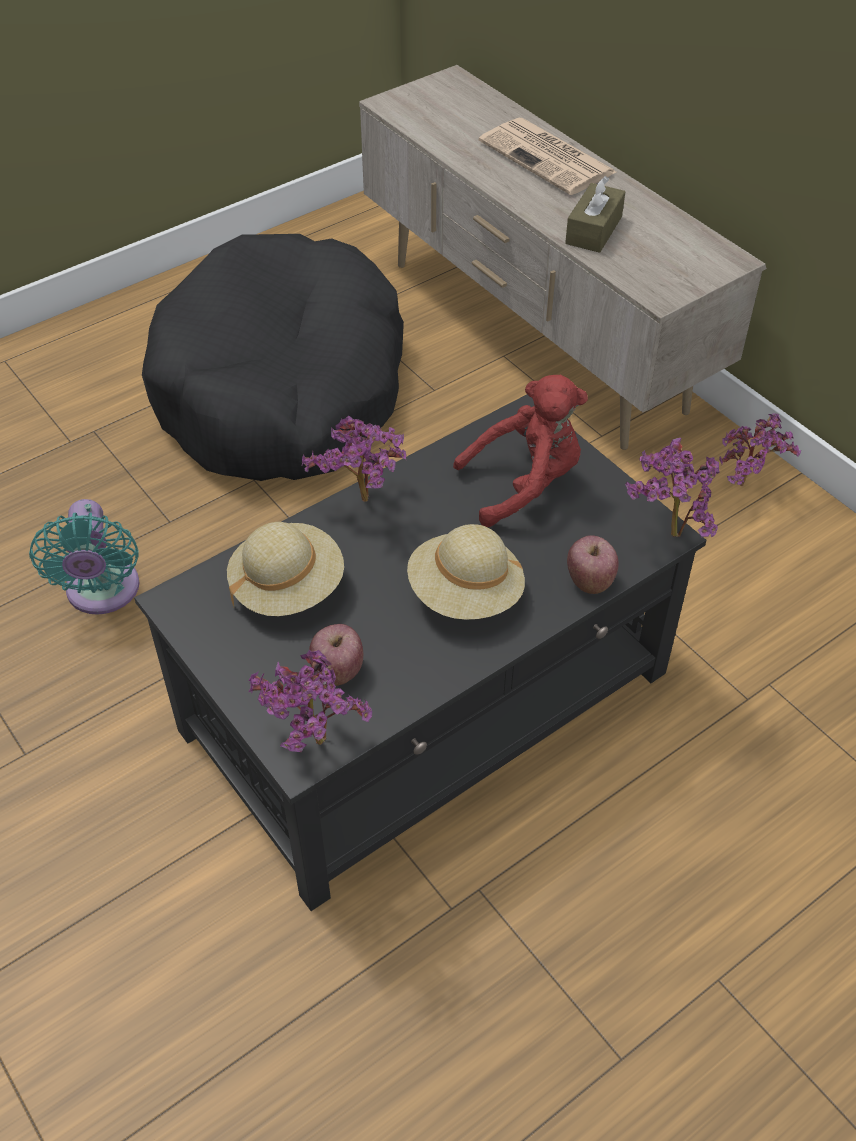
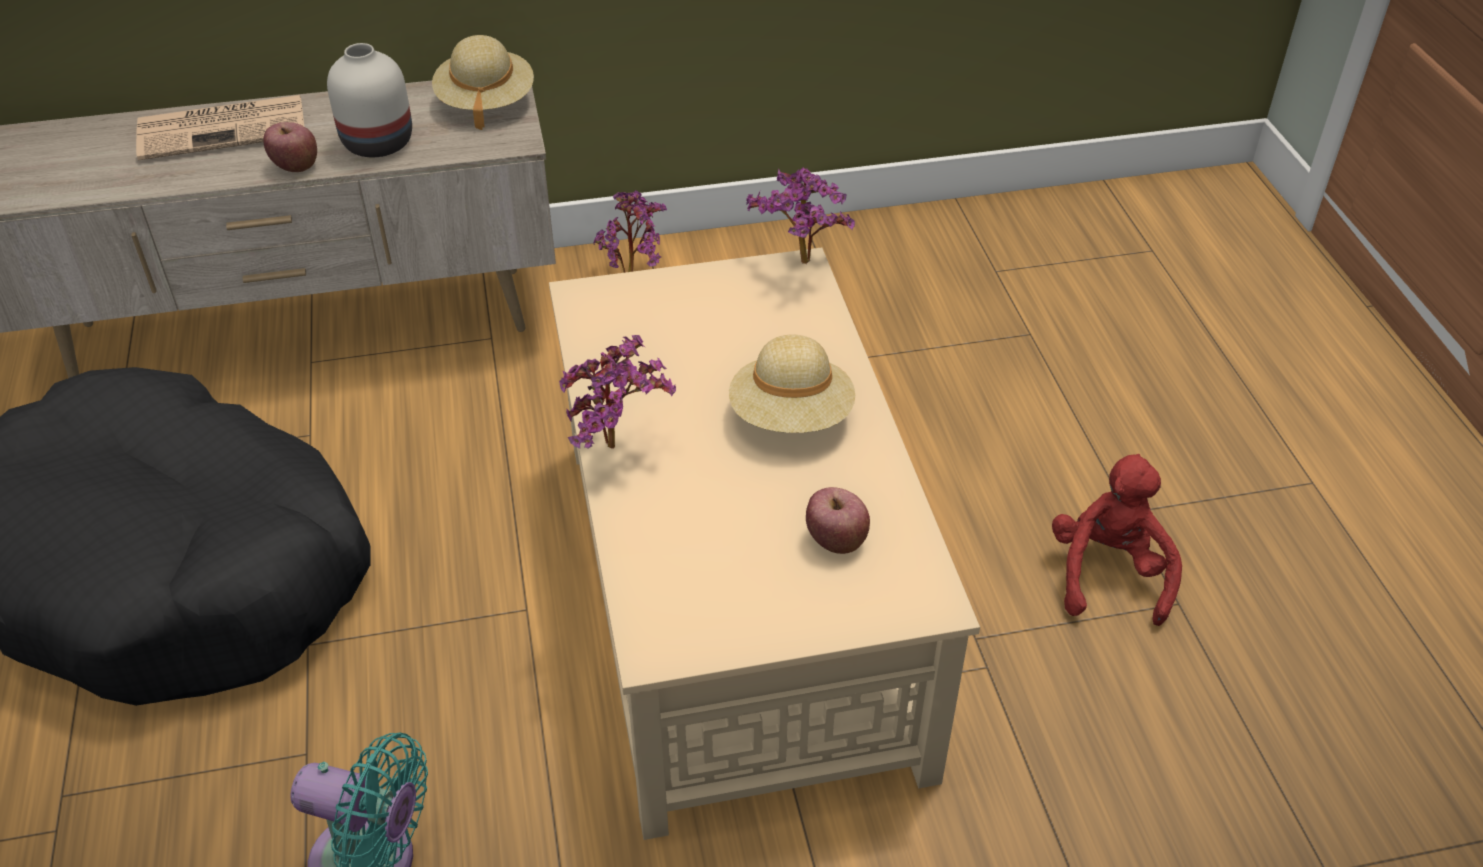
camera: 65 degrees left, 5 degrees down
black coffee table [134,394,706,911] -> beige coffee table [549,247,980,840]
beige hat [227,522,344,616] -> beige hat moved to [432,35,534,130]
potted plant [248,650,372,752] -> none
red plush toy [453,375,588,527] -> red plush toy moved to [1052,454,1182,626]
brown tissue box [565,176,625,253] -> white vase [327,43,412,157]
apple [567,535,619,594] -> apple moved to [263,122,317,172]

